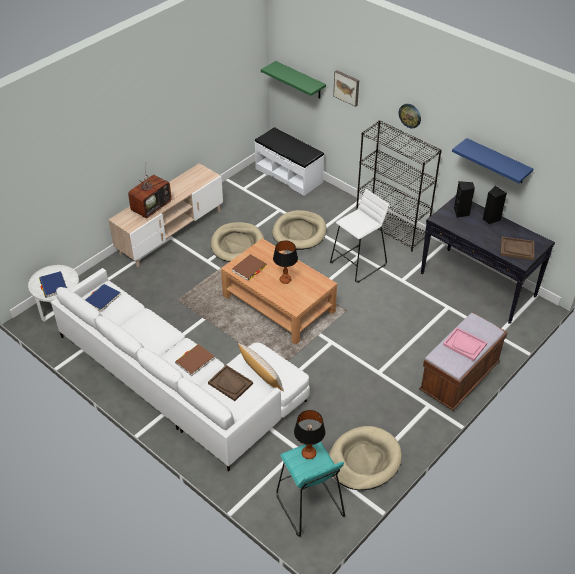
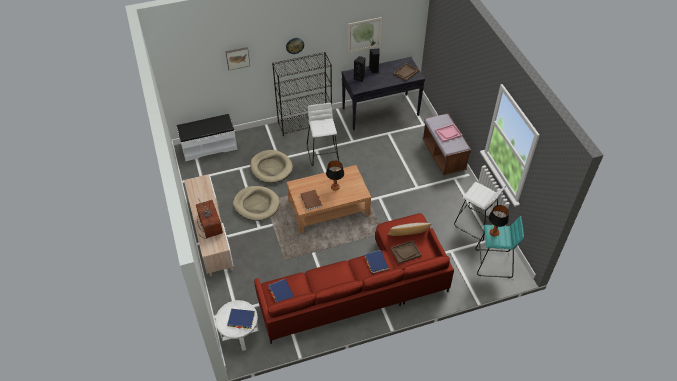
camera: 60 degrees left, 5 degrees up
white sofa [51,268,310,471] -> red sofa [254,213,454,344]
brown book [175,344,215,376] -> blue book [365,250,389,274]
green shelf [261,61,326,98] -> none
beige dog bed [329,426,402,490] -> white stool [454,182,506,241]
blue shelf [452,138,533,183] -> picture [348,17,382,53]

